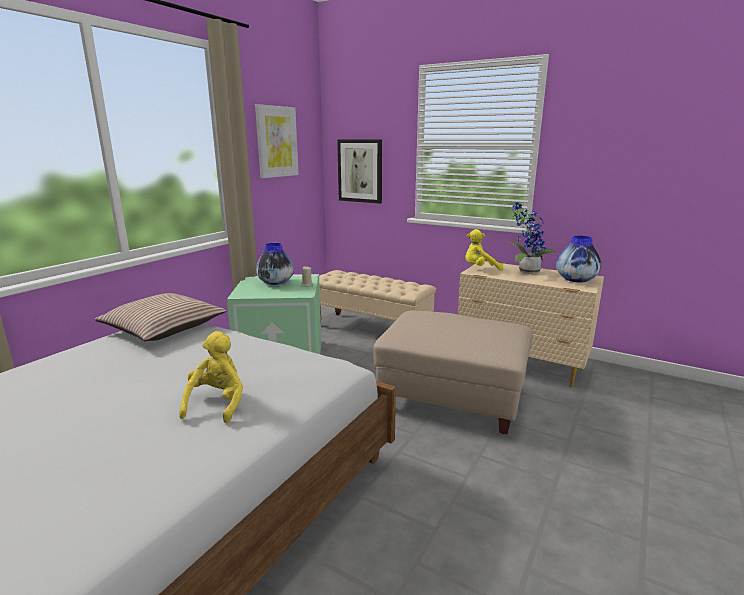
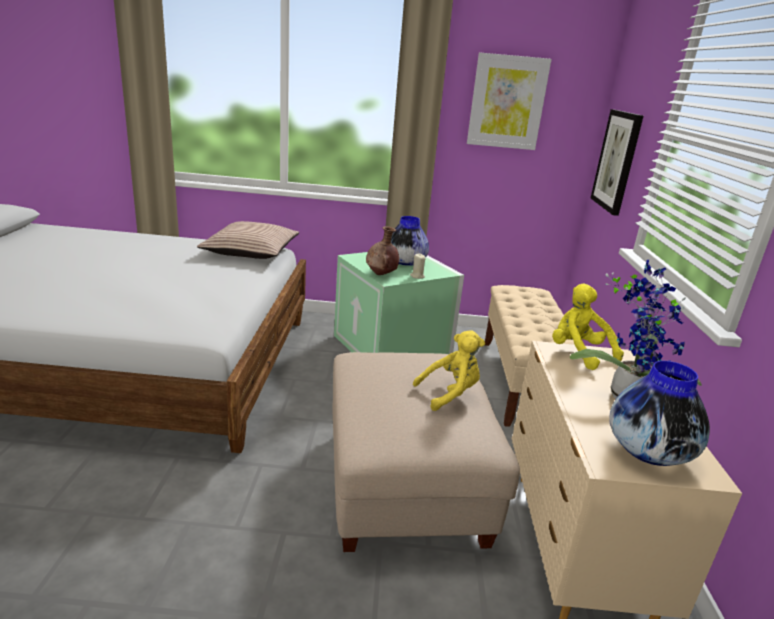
camera: 60 degrees right, 5 degrees up
yellow plush toy [179,331,243,423] -> yellow plush toy moved to [413,330,485,411]
none -> brown vase [366,226,399,275]

